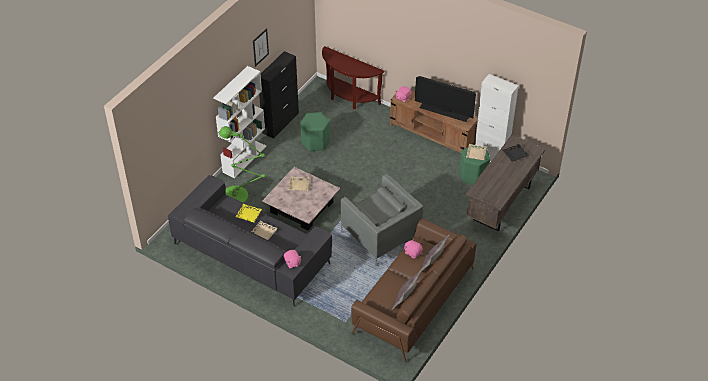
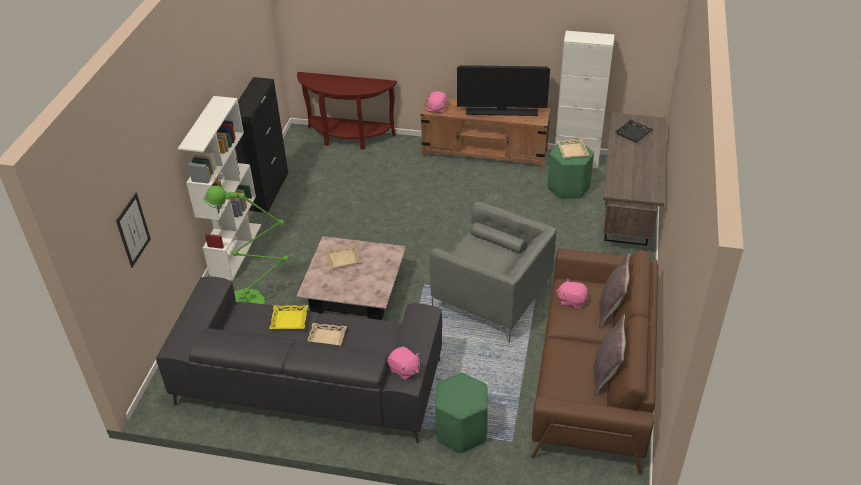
camera: 20 degrees left, 5 degrees down
picture [253,28,269,67] -> picture moved to [116,193,151,268]
green stool [300,112,330,151] -> green stool moved to [435,373,488,453]

